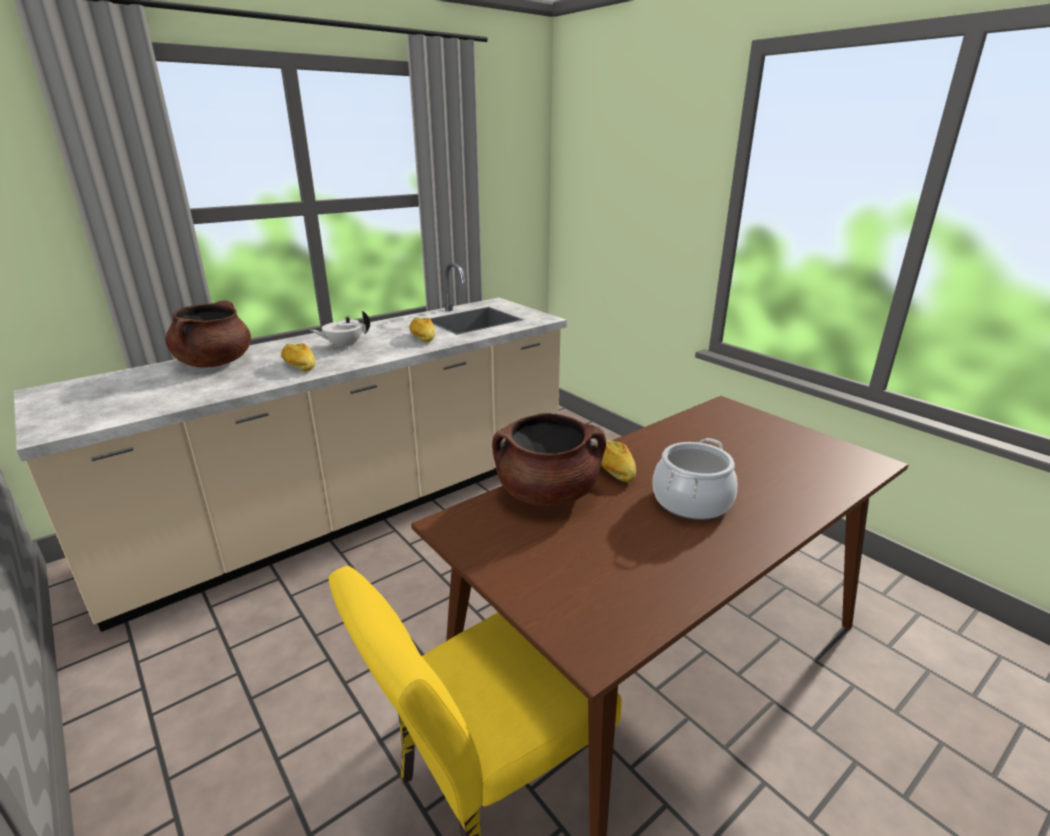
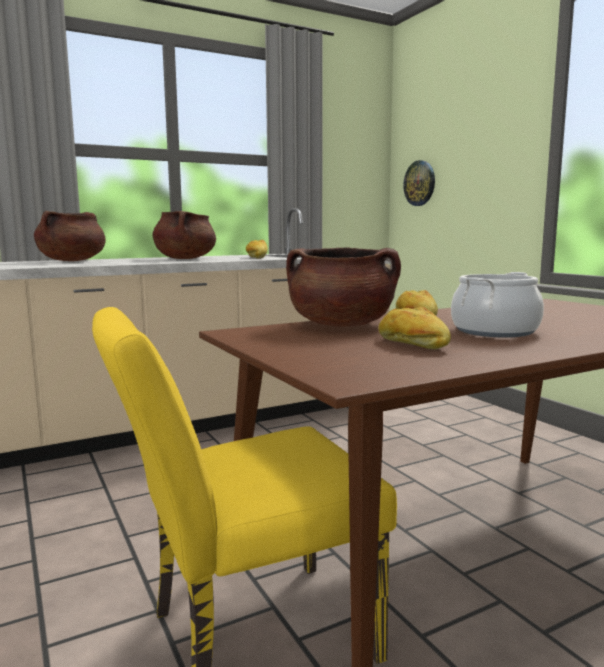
camera: 10 degrees right, 15 degrees down
bread [281,343,315,371] -> bread moved to [379,307,451,349]
white teapot [311,311,370,349] -> brown cooking pot [153,211,216,259]
none -> wall clock [403,160,435,206]

